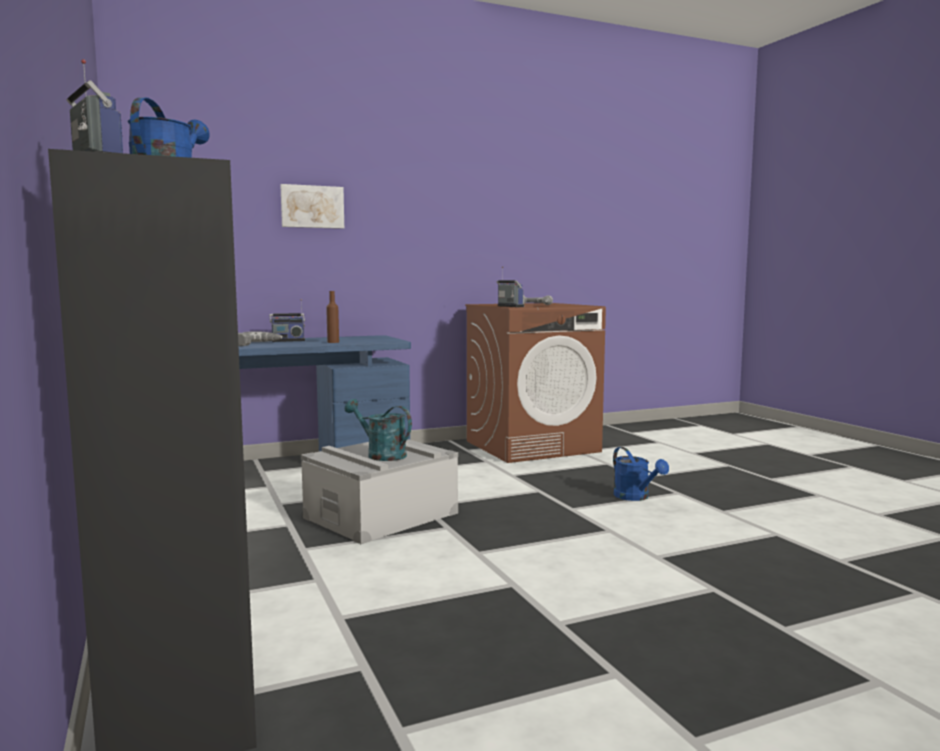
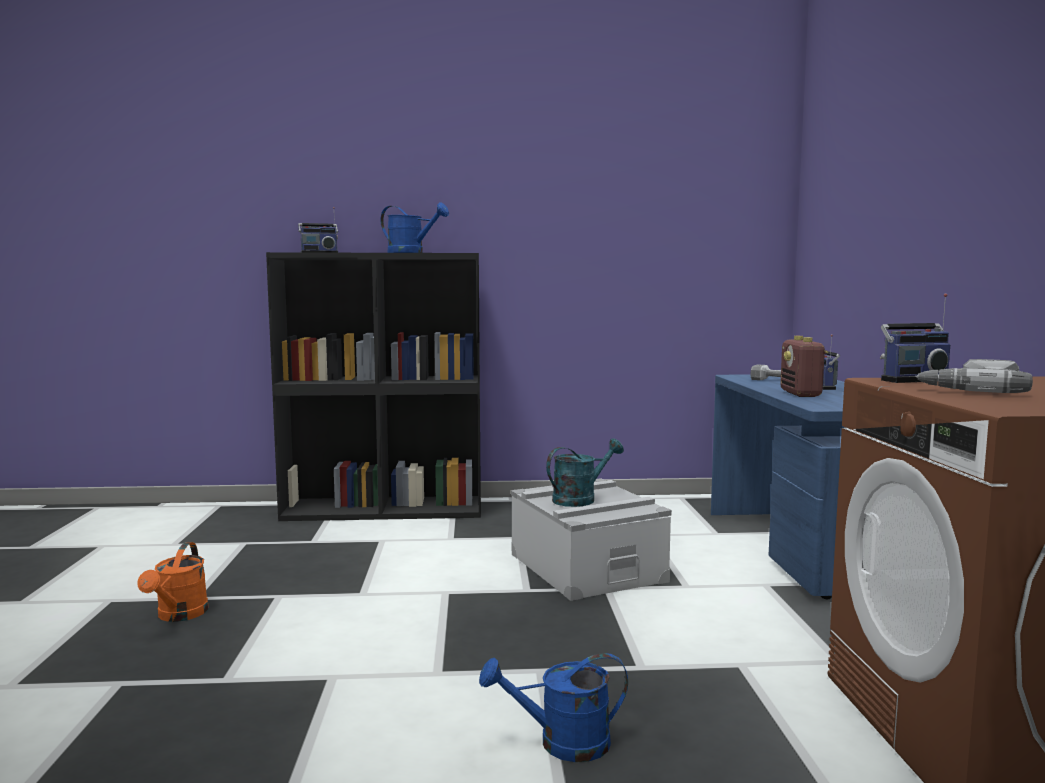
camera: 110 degrees right, 0 degrees up
picture [280,184,344,229] -> none
brown bottle [326,291,339,343] -> radio [780,336,828,397]
none -> orange watering can [137,542,208,622]

